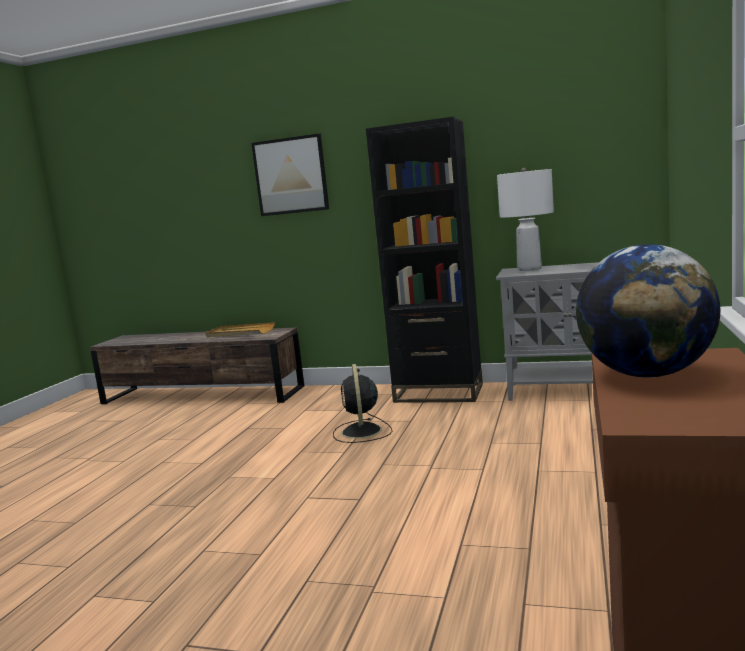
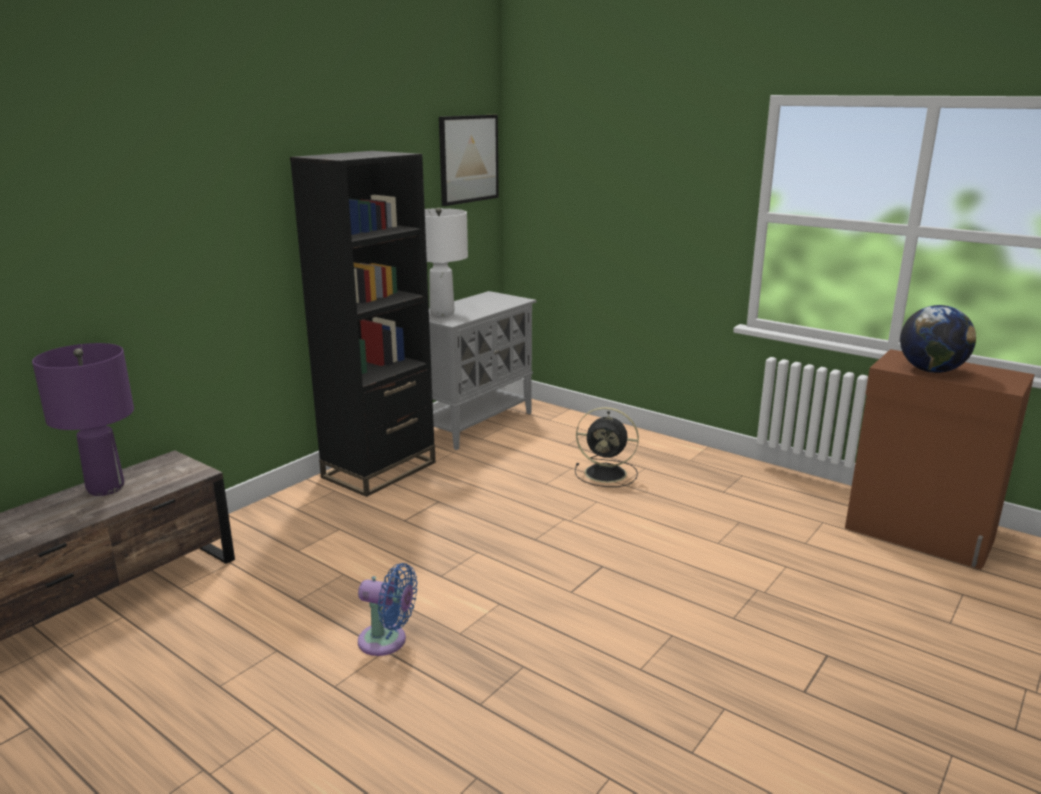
camera: 70 degrees left, 10 degrees up
beige tray [205,322,275,337] -> purple table lamp [32,343,134,496]
picture [251,133,329,216] -> picture moved to [439,115,499,206]
black fan [333,364,392,443] -> black fan moved to [575,407,639,487]
none -> blue fan [358,563,417,656]

